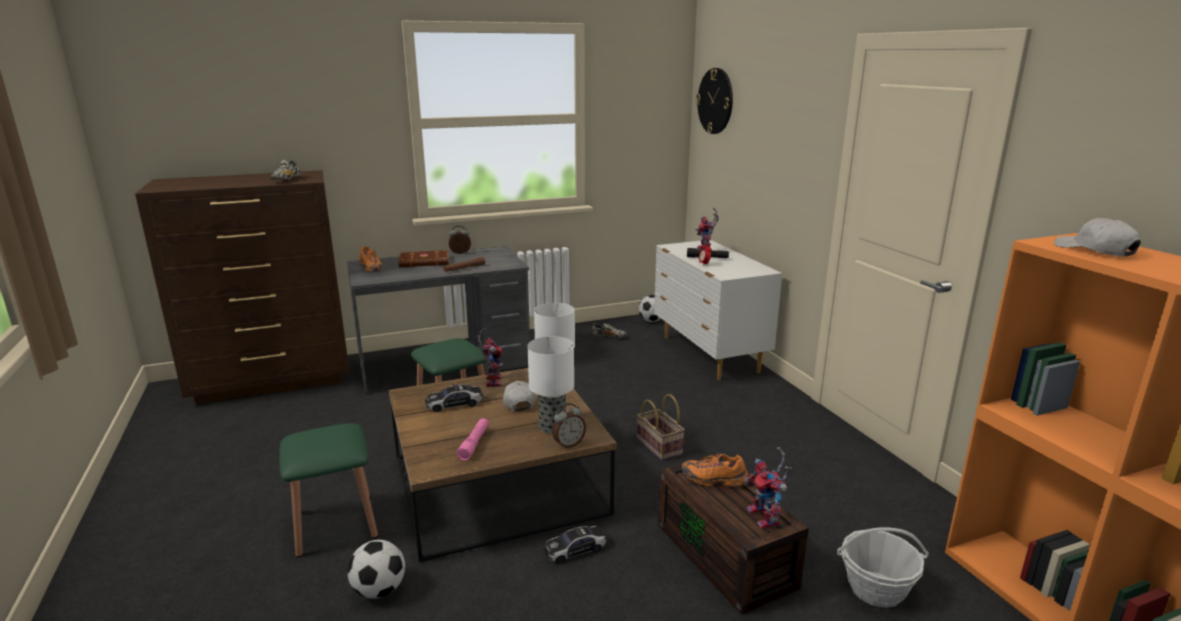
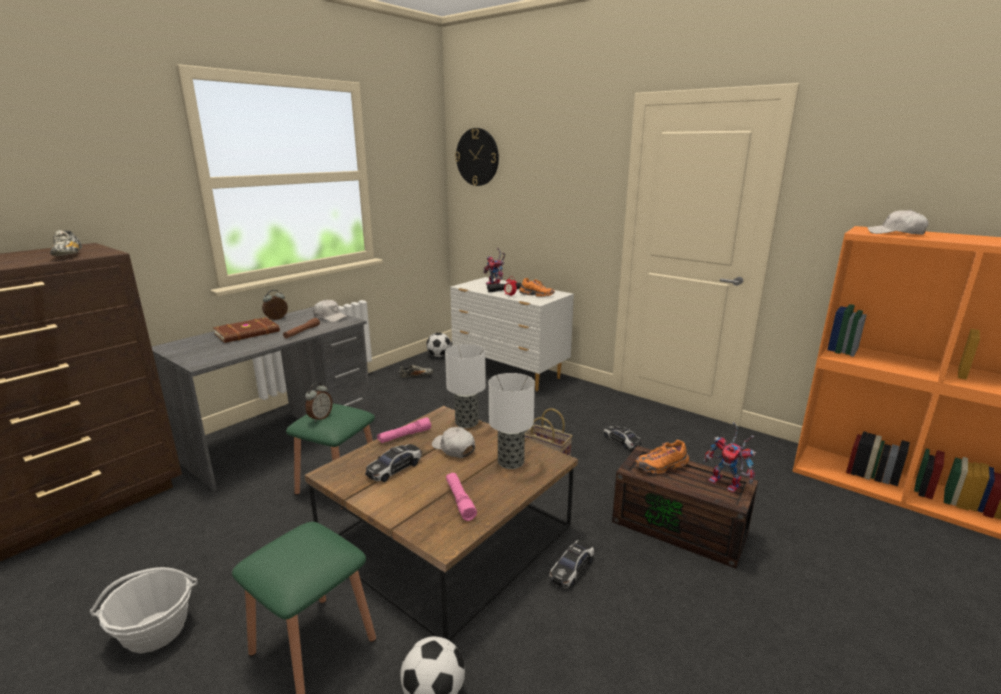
camera: 30 degrees left, 0 degrees up
orange shoe [359,246,383,271] -> orange shoe moved to [520,278,555,297]
toy robot [476,328,503,387] -> pink flashlight [377,418,431,443]
alarm clock [552,403,586,449] -> alarm clock moved to [305,383,333,422]
basket [837,527,929,608] -> basket moved to [90,567,198,653]
none -> white cap [313,299,348,322]
none -> toy car [603,425,642,449]

